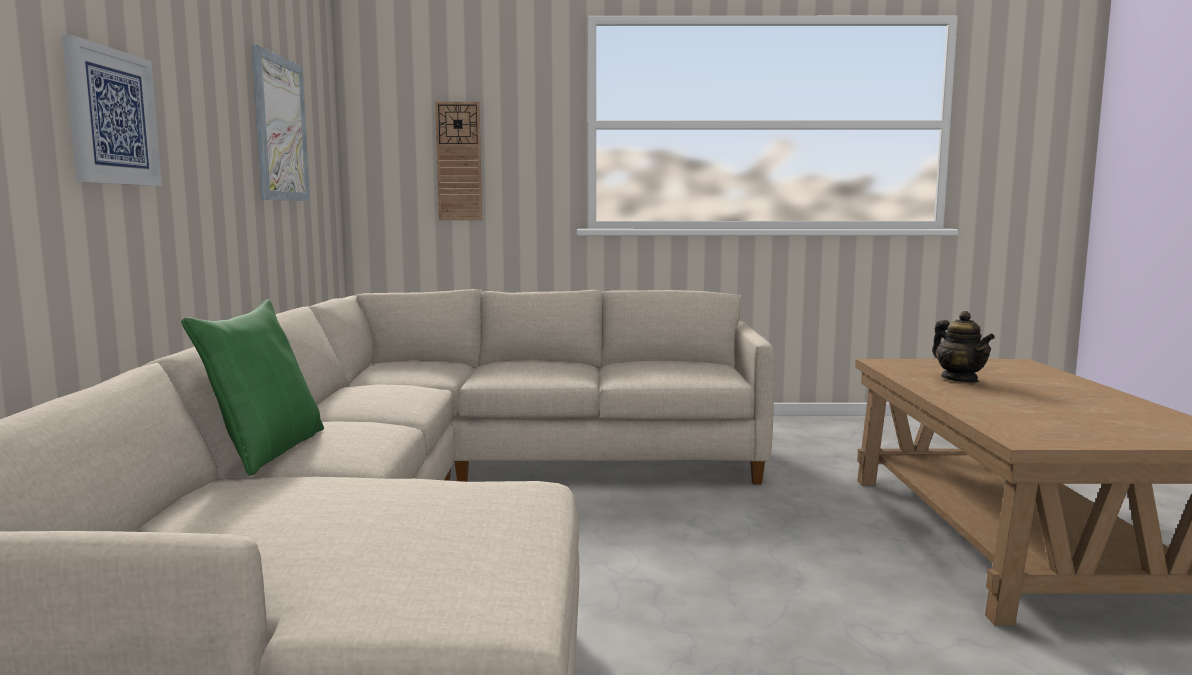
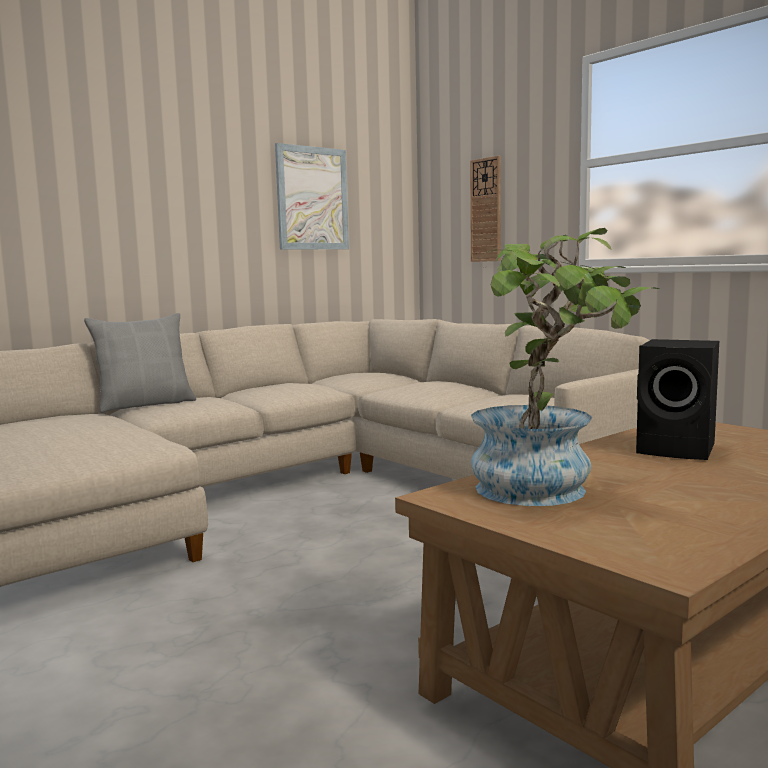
camera: 50 degrees right, 0 degrees up
picture [62,35,162,186] -> none
green pillow [181,299,324,476] -> grey pillow [84,313,196,413]
teapot [932,311,995,382] -> black speaker [636,339,719,460]
none -> potted plant [471,228,660,506]

